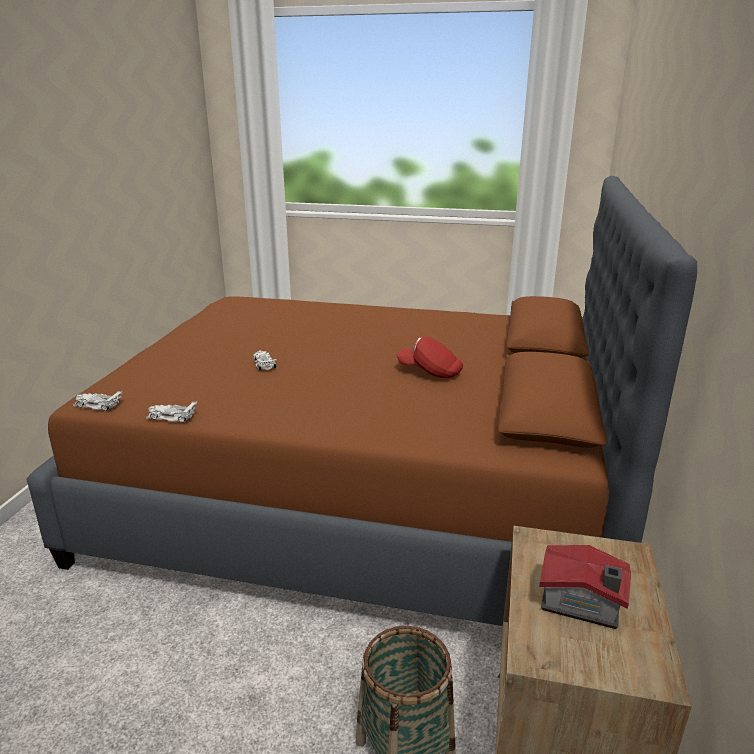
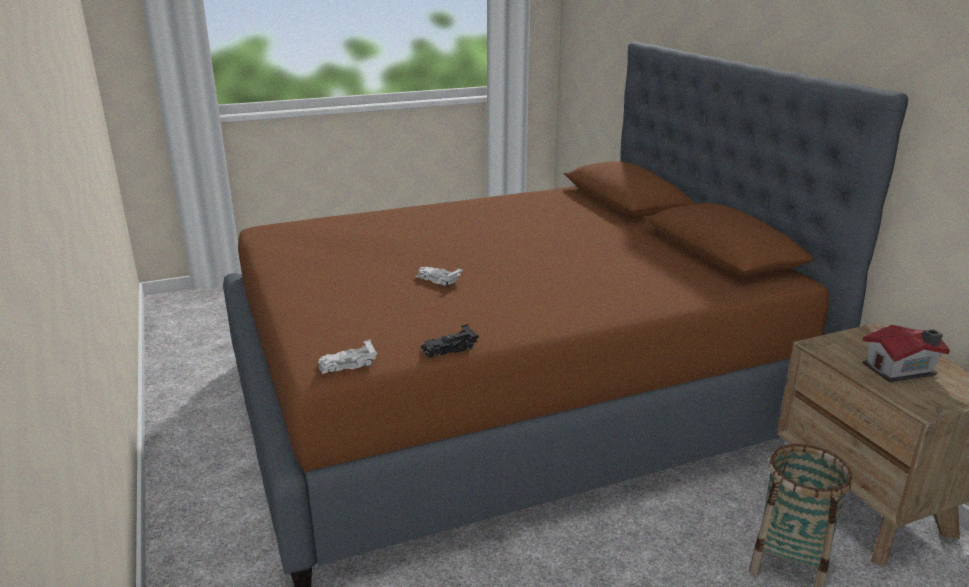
camera: 35 degrees left, 0 degrees up
white toy car [146,401,197,423] -> black toy car [421,324,479,358]
red cap [396,336,463,378] -> none

